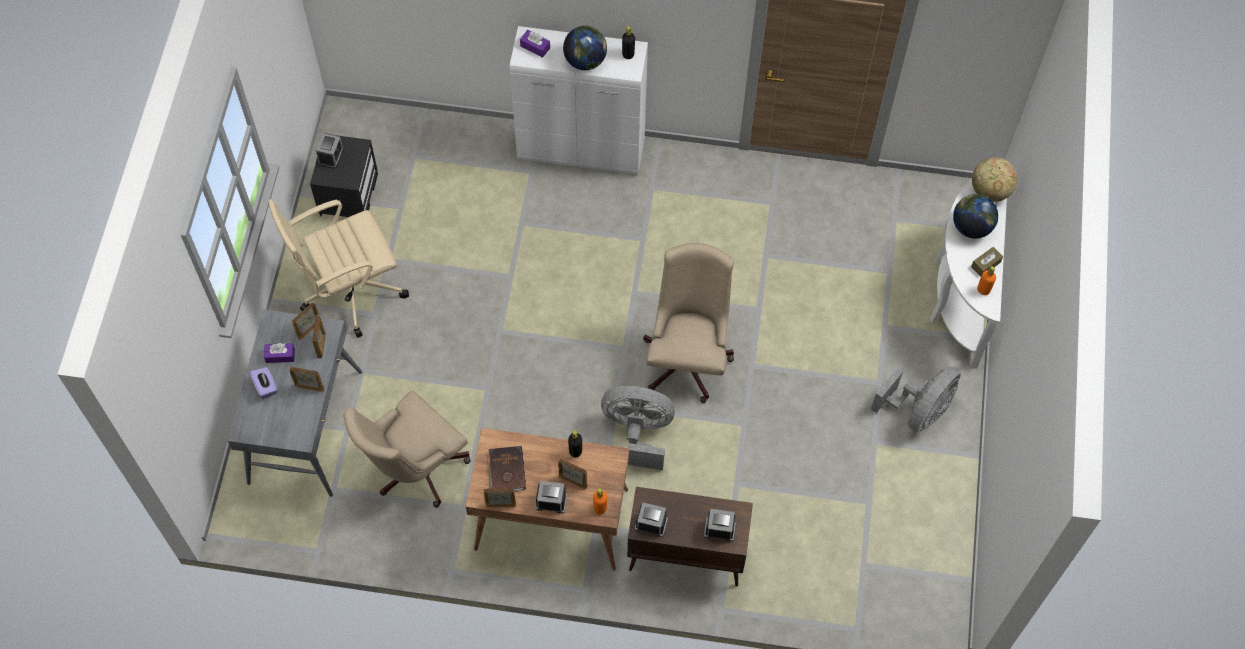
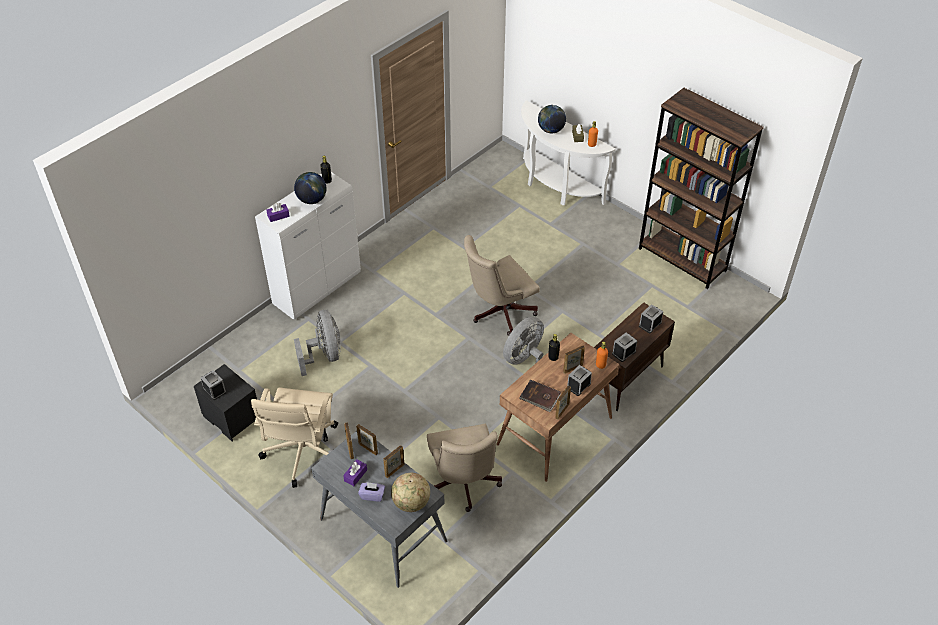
camera: 55 degrees left, 15 degrees down
beige office chair [643,243,734,403] -> beige office chair turned 75 degrees counterclockwise [464,235,540,336]
grey fan [871,367,960,432] -> grey fan moved to [294,310,341,376]
globe [972,157,1017,202] -> globe moved to [391,473,430,512]
none -> brown bookcase [639,88,764,289]

